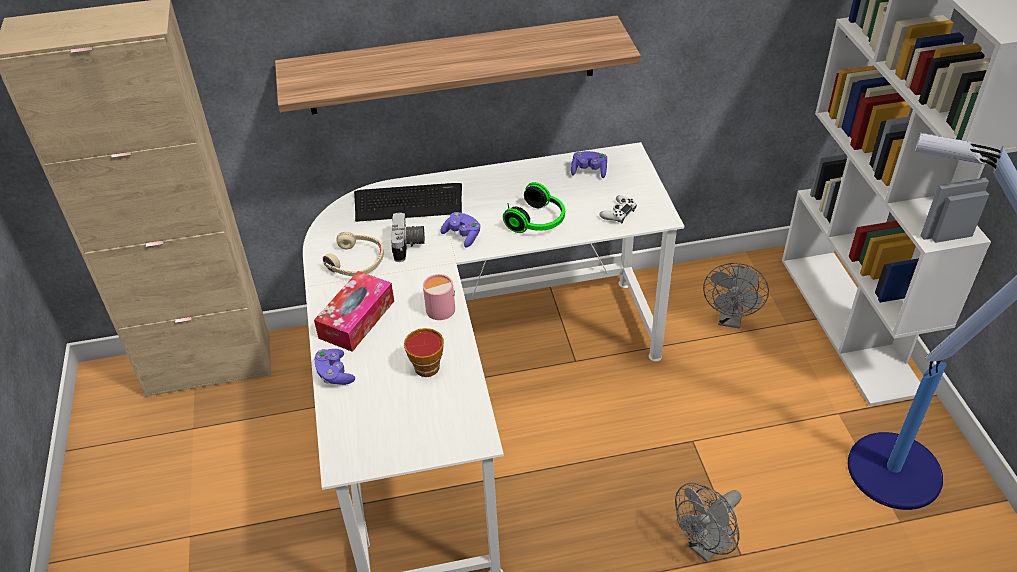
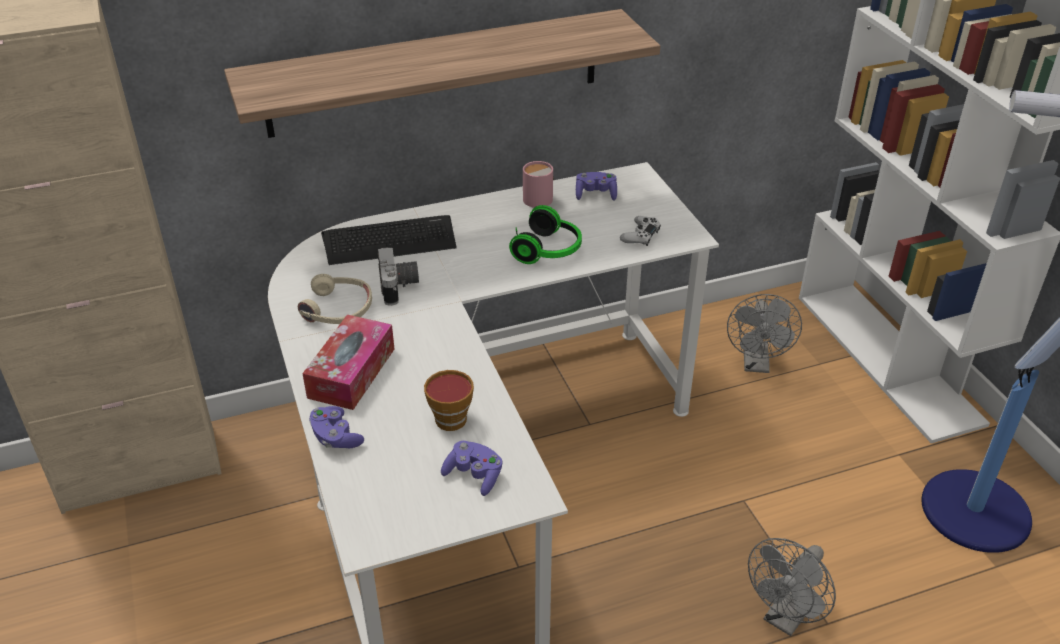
camera: 10 degrees left, 5 degrees down
pink mug [423,274,455,320] -> pink mug moved to [523,161,554,208]
purple game controller [440,212,480,248] -> purple game controller moved to [441,441,502,496]

